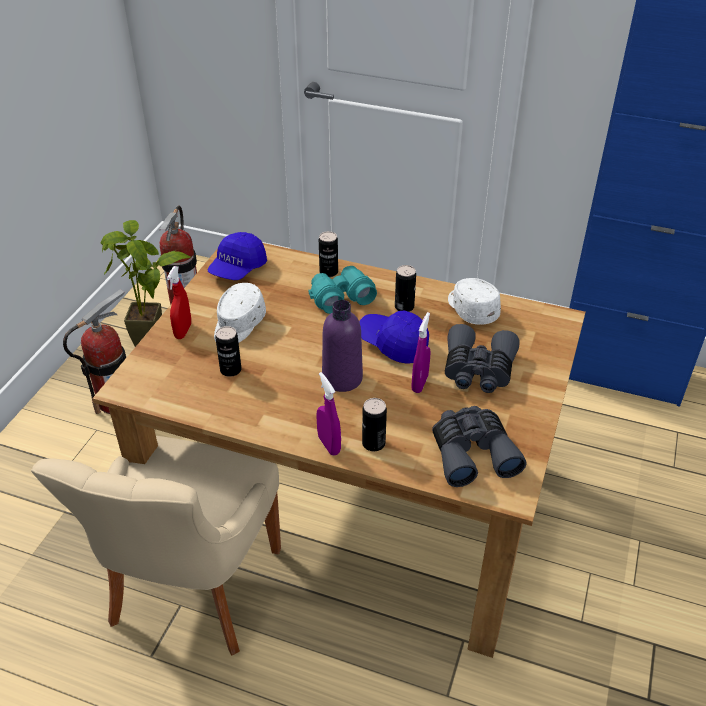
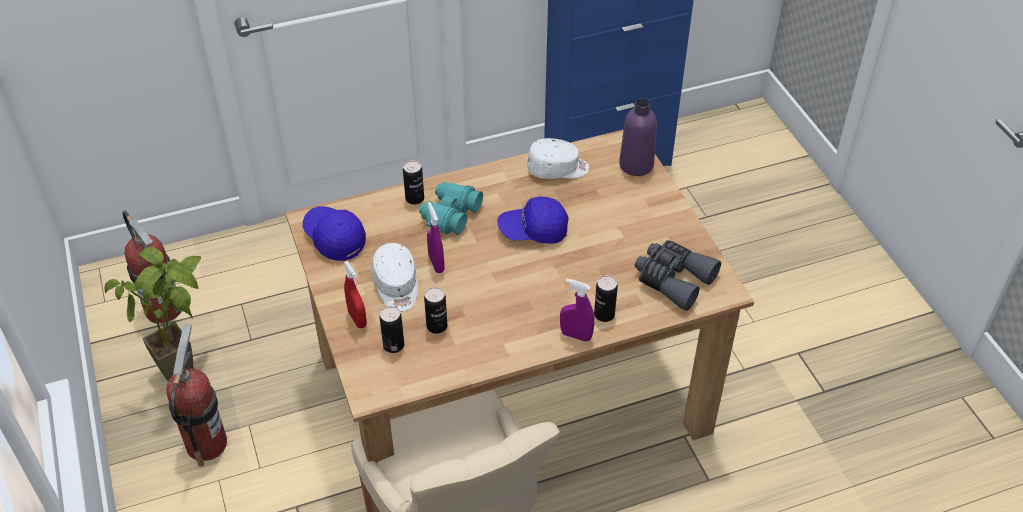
camera: 40 degrees left, 5 degrees up
blue cap [207,232,267,280] -> blue cap turned 150 degrees clockwise [303,206,366,261]
purple bottle [322,300,363,392] -> purple bottle moved to [619,98,657,176]
can [395,265,416,312] -> can moved to [380,306,404,353]
purple spray bottle [411,312,431,393] -> purple spray bottle moved to [427,202,445,273]
grey binoculars [445,324,520,393] -> none
white cap [448,278,501,325] -> white cap turned 150 degrees clockwise [527,138,589,179]

